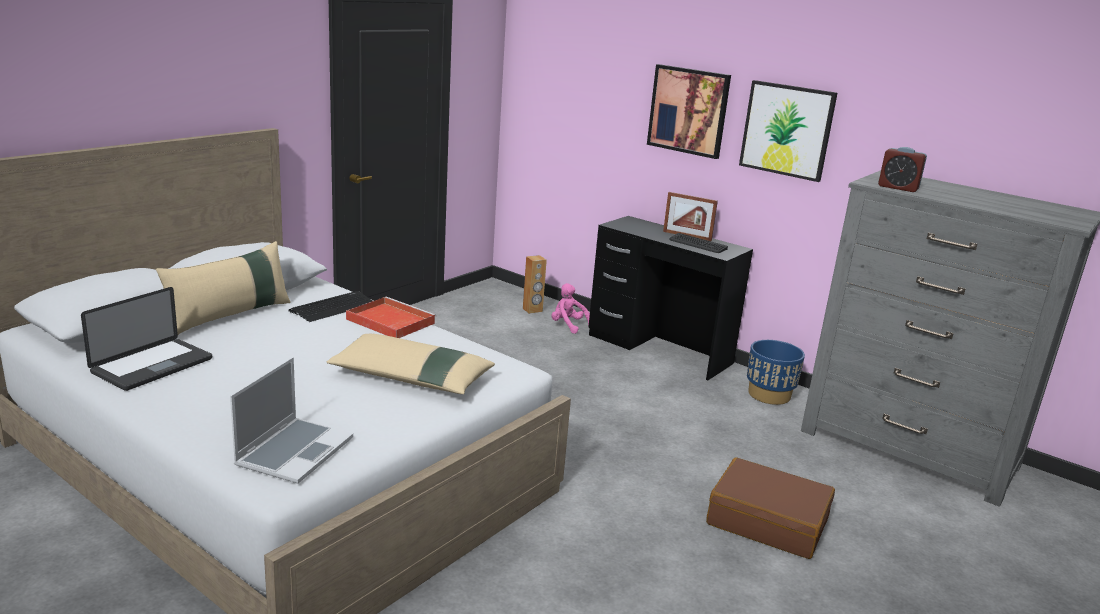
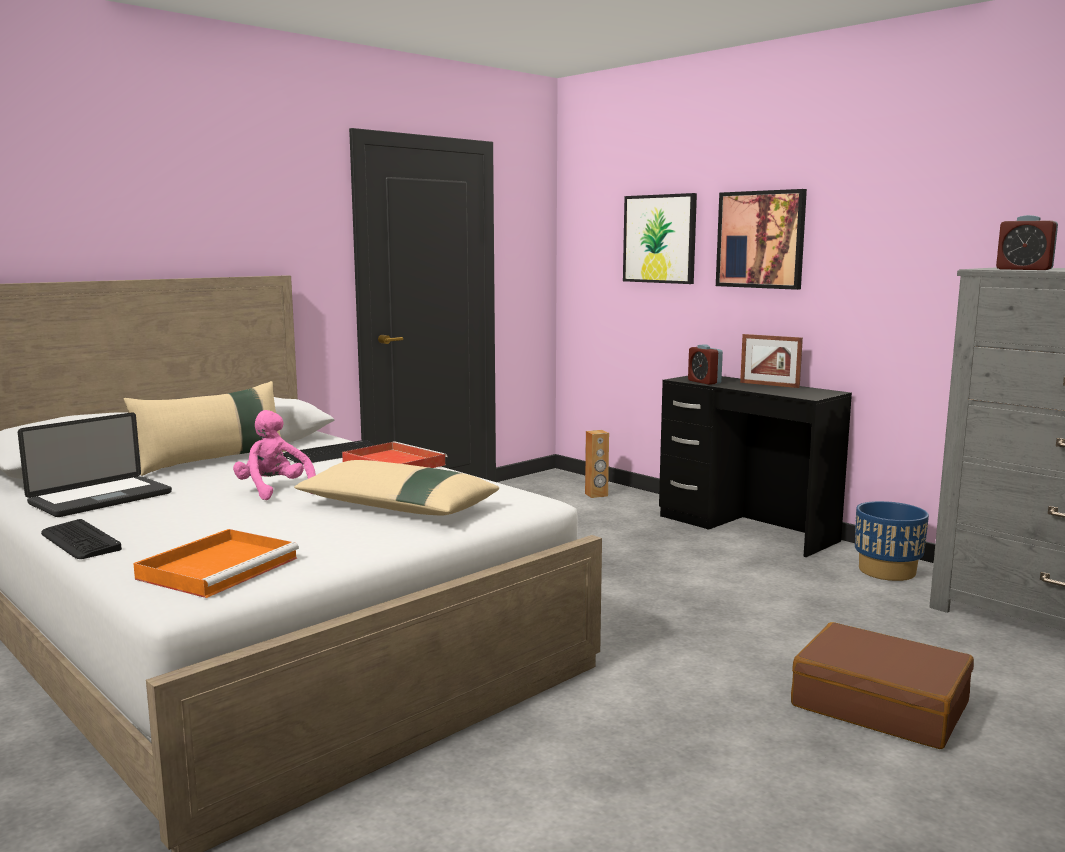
camera: 10 degrees right, 10 degrees down
laptop [230,357,353,483] -> orange tray [133,529,299,598]
pink plush toy [551,283,590,334] -> pink plush toy moved to [233,410,316,500]
keyboard [669,233,728,253] -> keyboard moved to [41,519,122,559]
picture [739,80,837,182] -> picture moved to [623,193,697,284]
none -> alarm clock [688,344,723,385]

